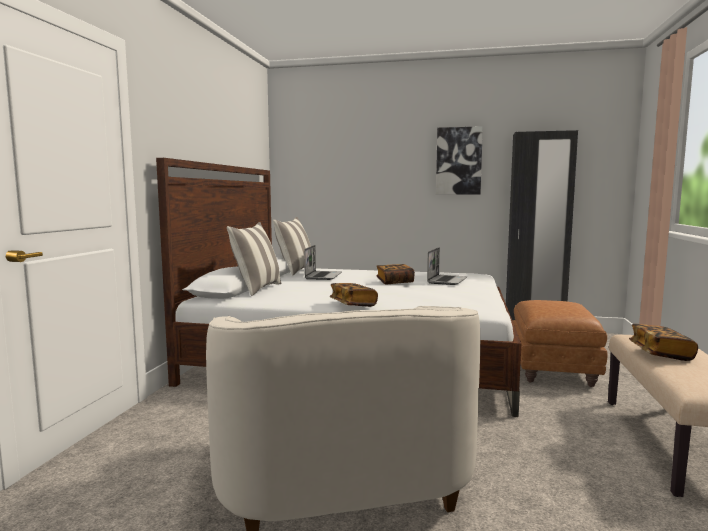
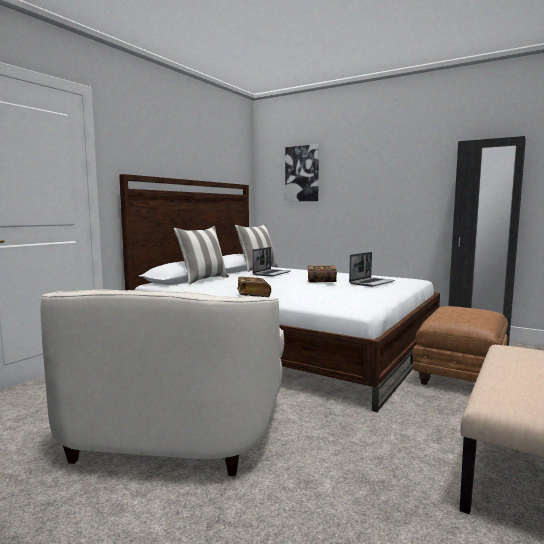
camera: 20 degrees right, 0 degrees up
picture [436,126,483,194] -> picture moved to [285,144,319,202]
book [629,324,698,361] -> none

